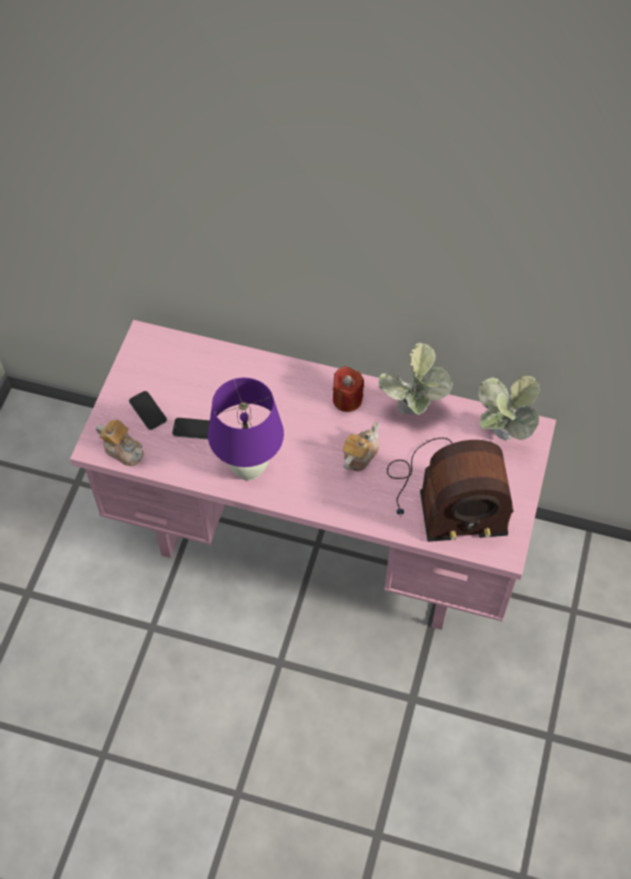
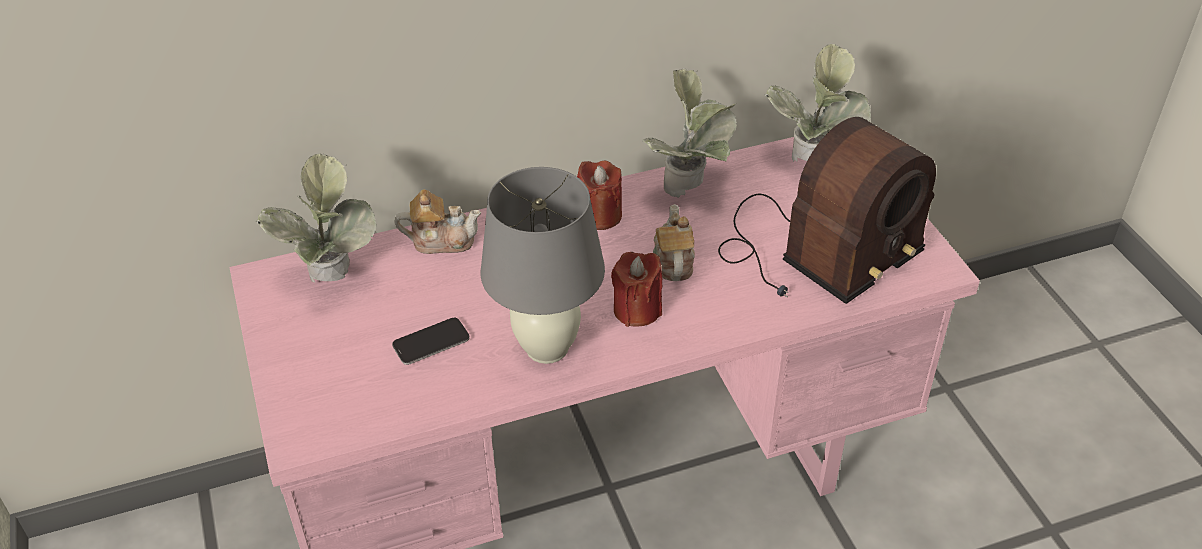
camera: 35 degrees left, 15 degrees down
teapot [96,419,143,466] -> teapot moved to [395,189,481,254]
phone [129,391,167,430] -> none
purple table lamp [208,378,284,481] -> grey table lamp [481,167,605,364]
none -> potted plant [256,154,377,283]
none -> red candle [611,252,662,327]

